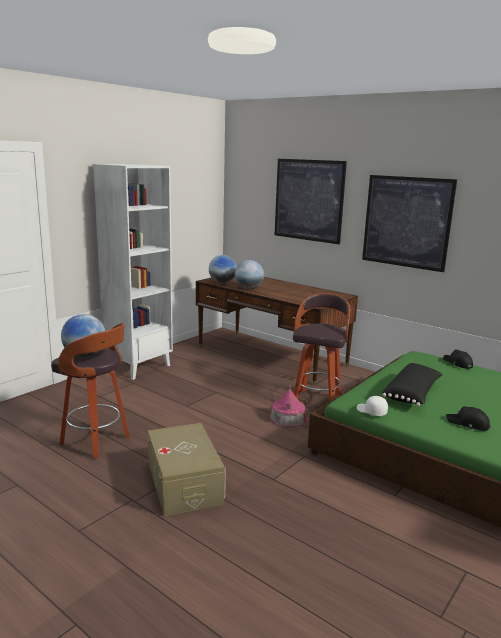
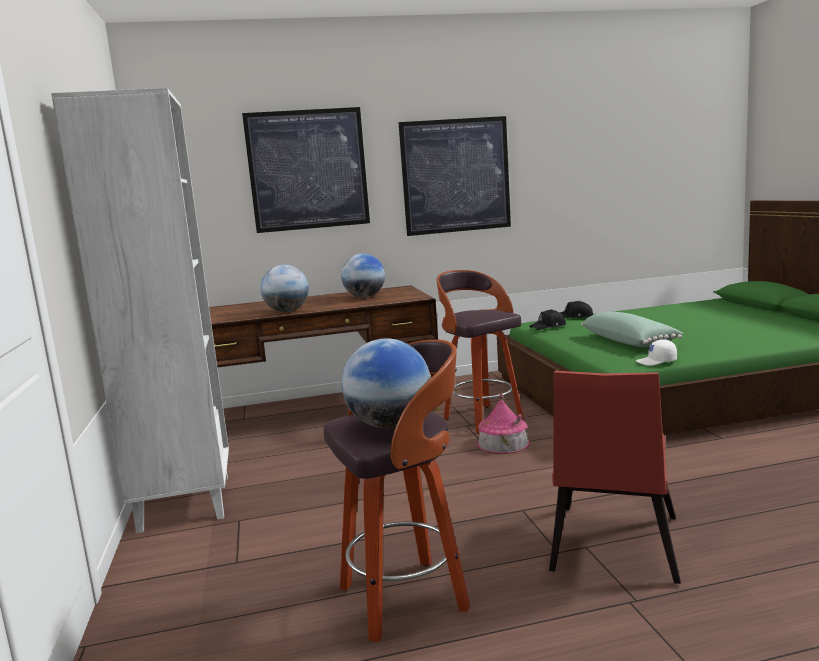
camera: 50 degrees left, 5 degrees down
beige storage box [147,423,226,516] -> red chair [549,371,681,584]
globe [209,255,237,283] -> globe moved to [341,253,385,298]
black pillow [382,363,443,406] -> green pillow [581,312,683,347]
black cap [446,406,491,431] -> black cap moved to [530,309,566,330]

